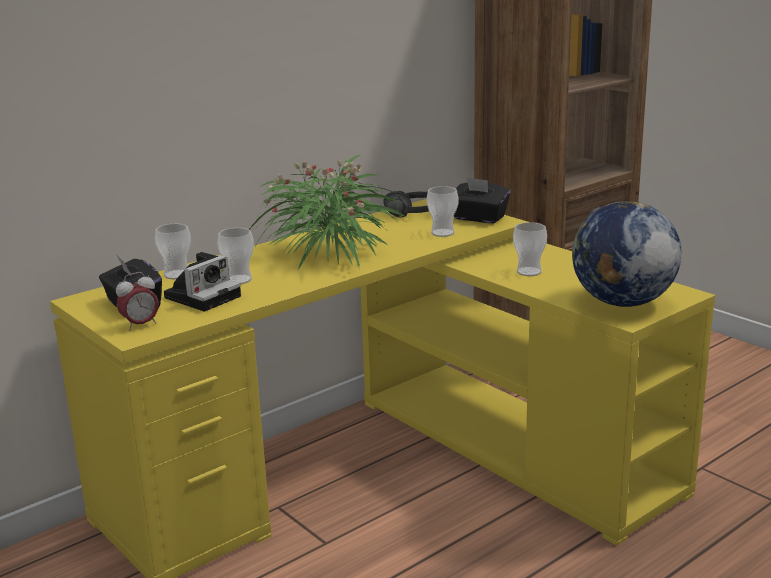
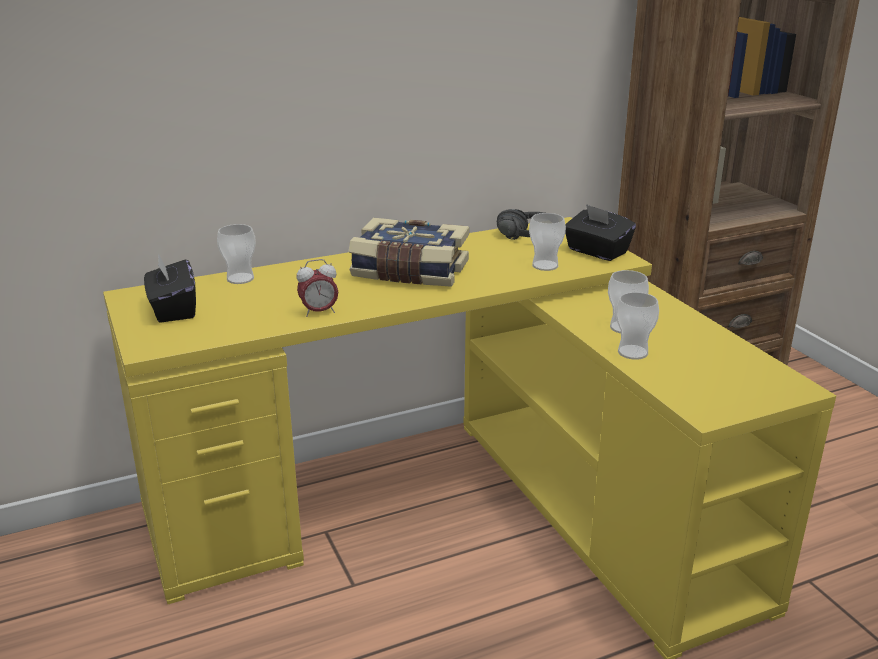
camera: 15 degrees right, 5 degrees up
alarm clock [116,272,159,331] -> alarm clock moved to [297,259,338,317]
camera [164,252,241,312] -> none
cup [217,228,254,284] -> cup moved to [616,292,659,360]
potted plant [249,155,406,270] -> book [349,218,469,287]
globe [571,201,682,307] -> none

